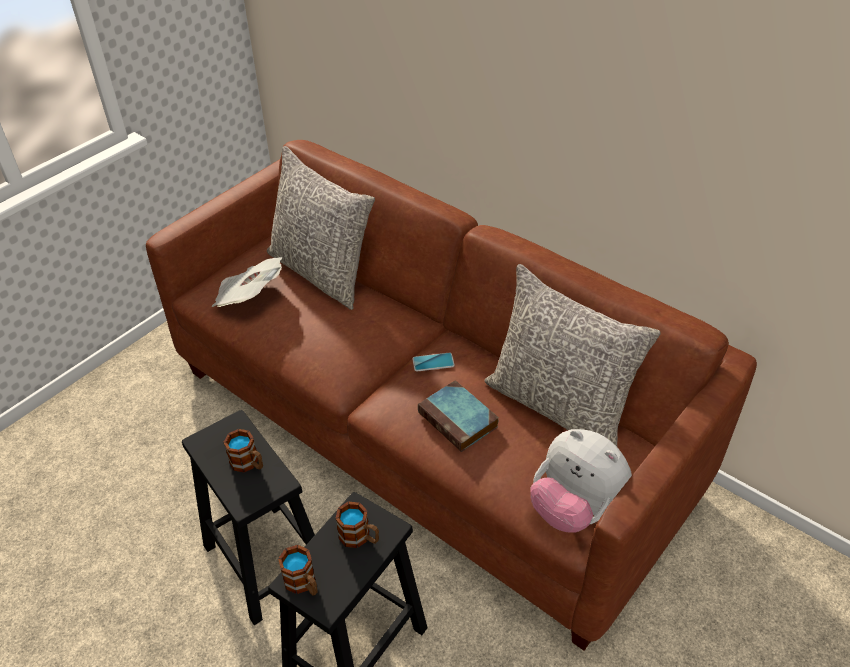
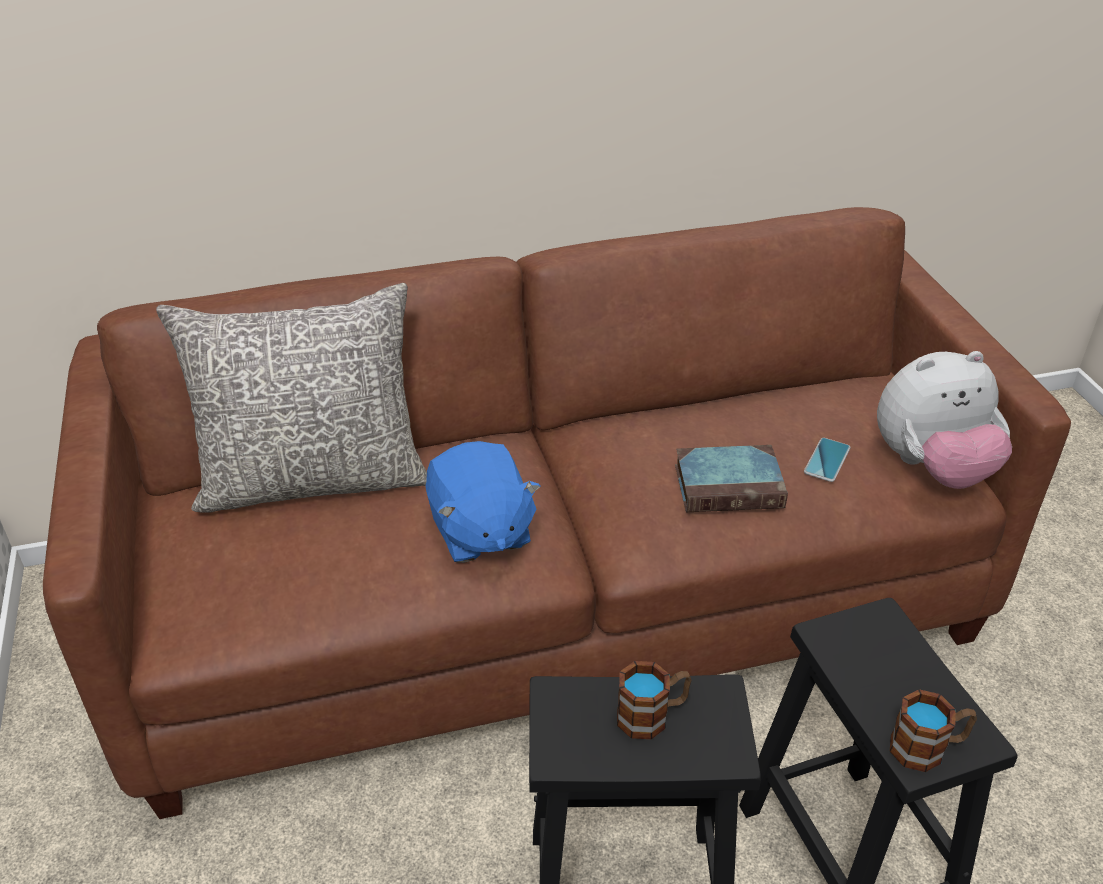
camera: 55 degrees left, 5 degrees down
newspaper [212,257,282,307] -> none
mug [335,502,379,548] -> none
phone [412,353,455,372] -> phone moved to [804,438,850,482]
grey pillow [485,264,661,446] -> none
none -> blue plush toy [425,441,541,563]

